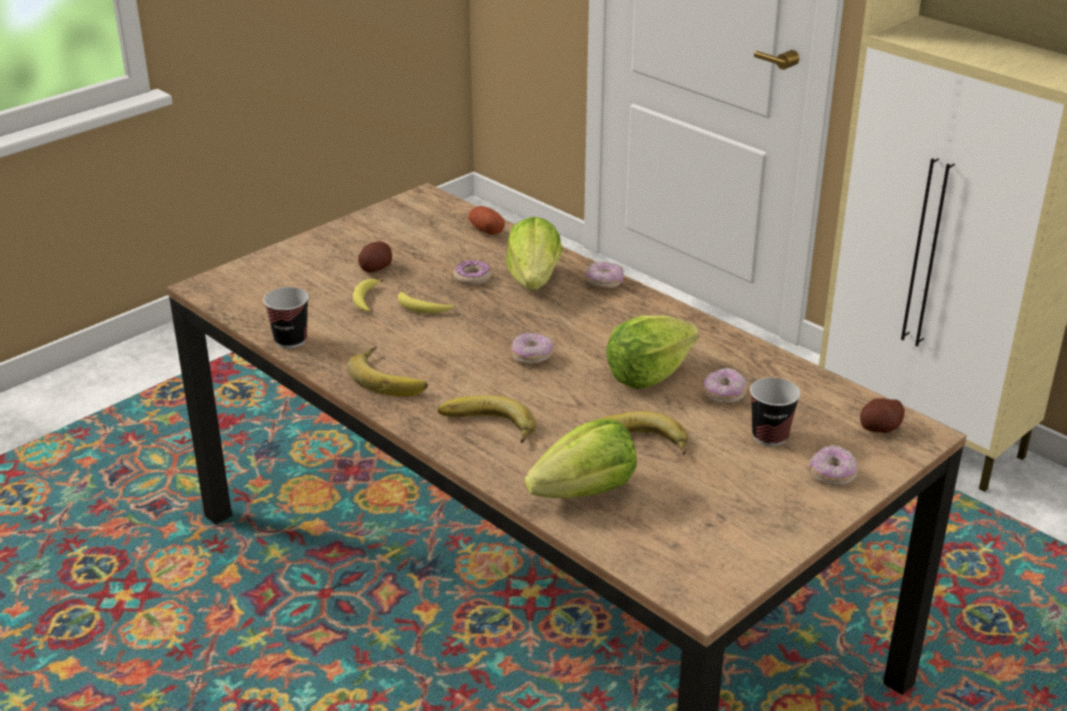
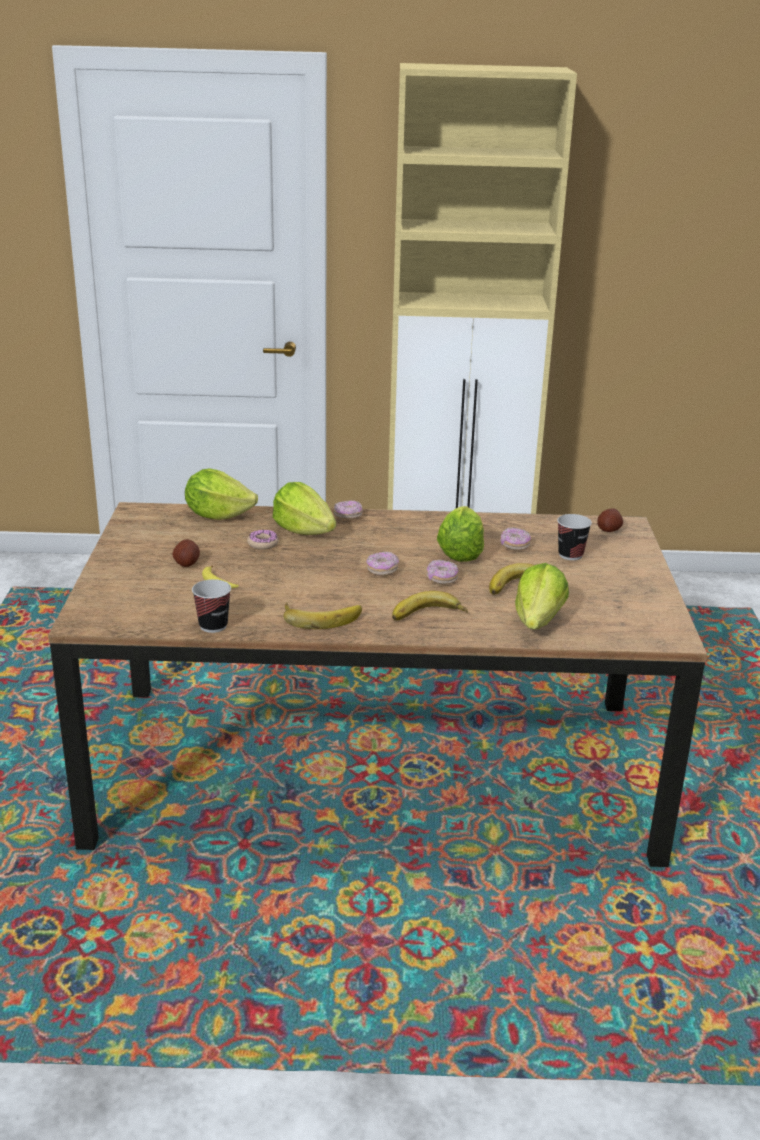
camera: 45 degrees left, 5 degrees down
banana [398,290,454,314] -> none
potato [468,206,505,235] -> lettuce [185,468,258,520]
donut [809,445,858,486] -> donut moved to [426,560,458,584]

